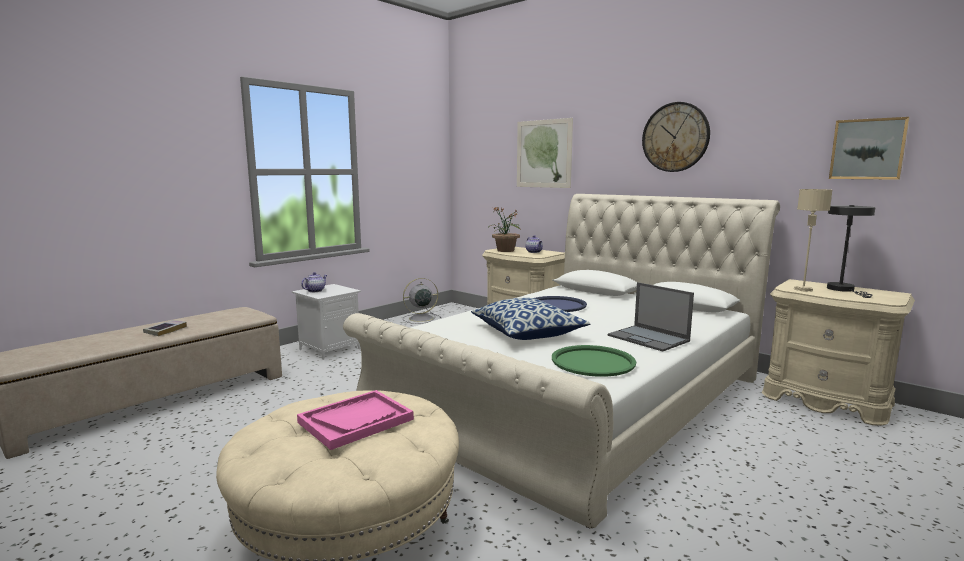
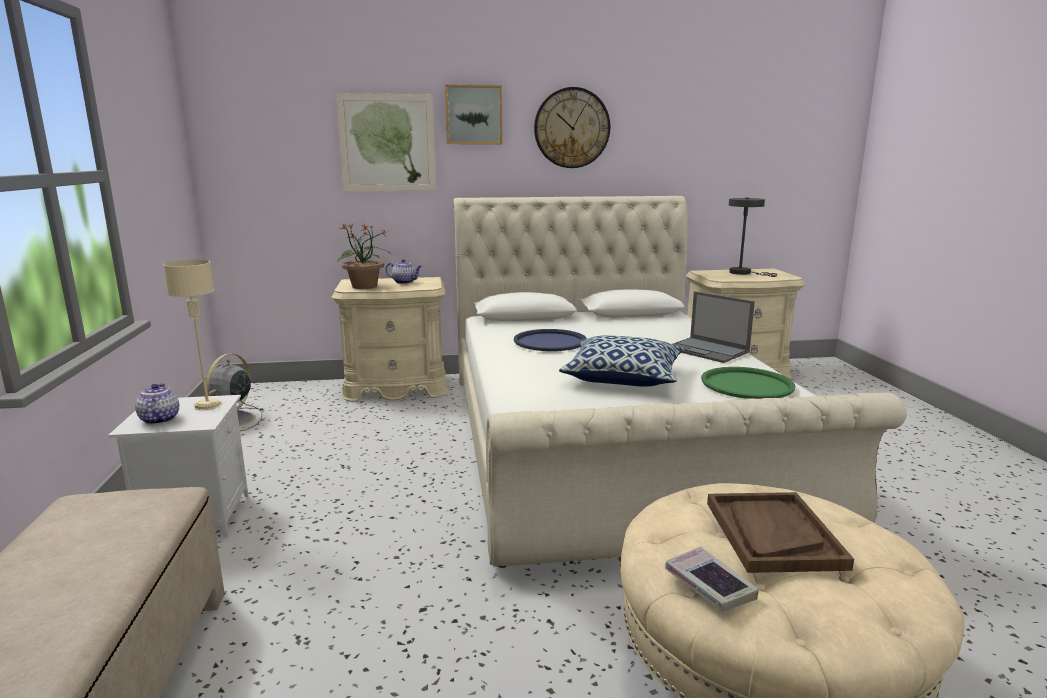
camera: 50 degrees left, 5 degrees up
book [143,320,187,336] -> book moved to [665,547,759,612]
pink tray [297,390,414,450] -> brown tray [707,492,854,573]
laptop [608,282,694,352] -> laptop turned 45 degrees clockwise [673,291,755,363]
beige table lamp [793,189,833,292] -> beige table lamp moved to [164,260,222,410]
picture [829,117,910,180] -> picture moved to [445,85,502,144]

